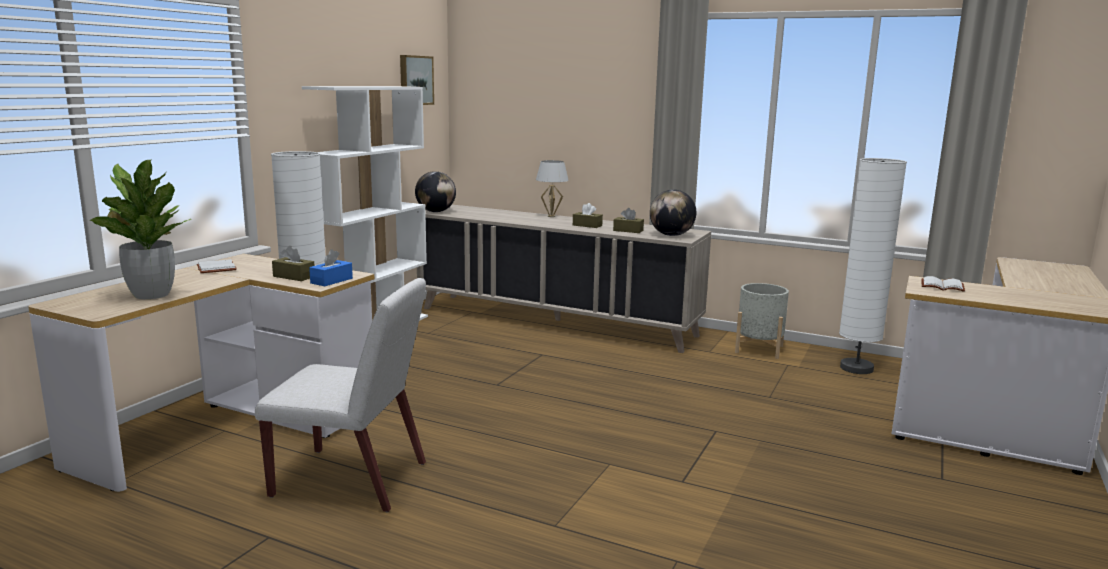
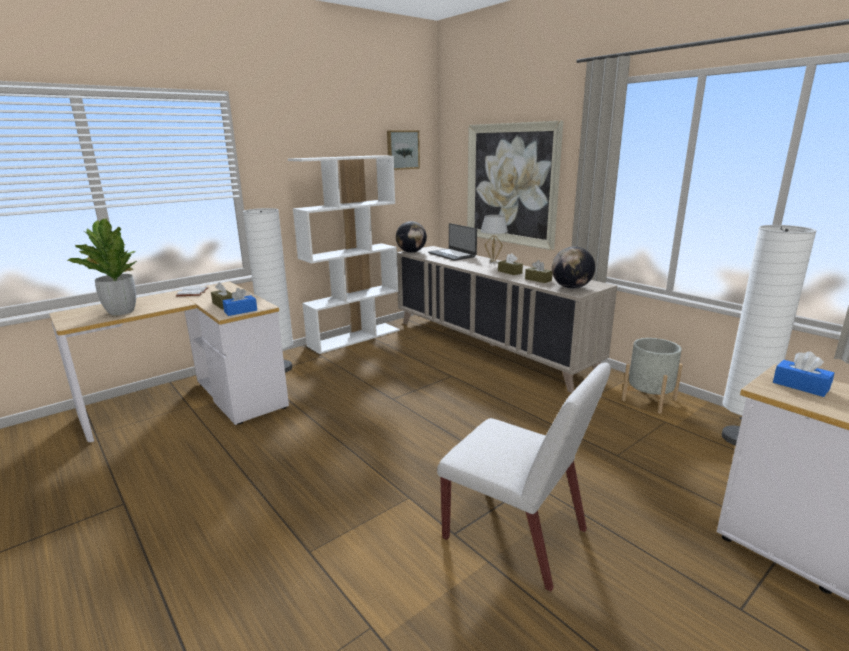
camera: 25 degrees right, 5 degrees up
white chair [255,278,426,512] -> white chair moved to [437,363,611,591]
white book [921,276,965,292] -> blue tissue box [773,351,835,397]
none -> laptop [428,223,477,261]
none -> picture [467,121,563,250]

